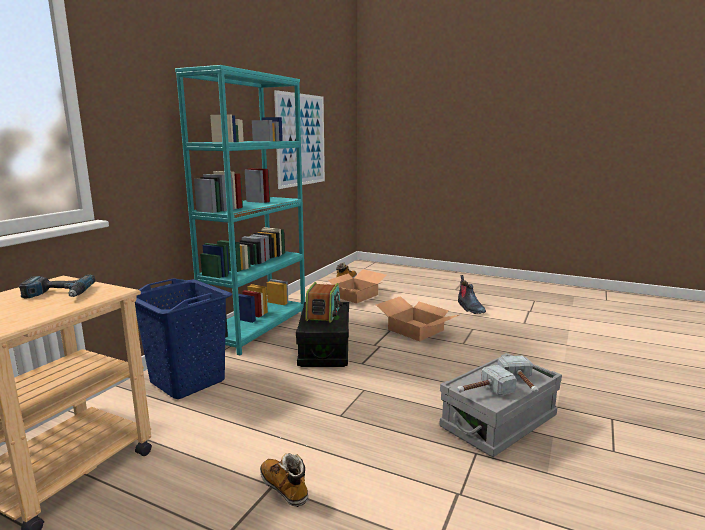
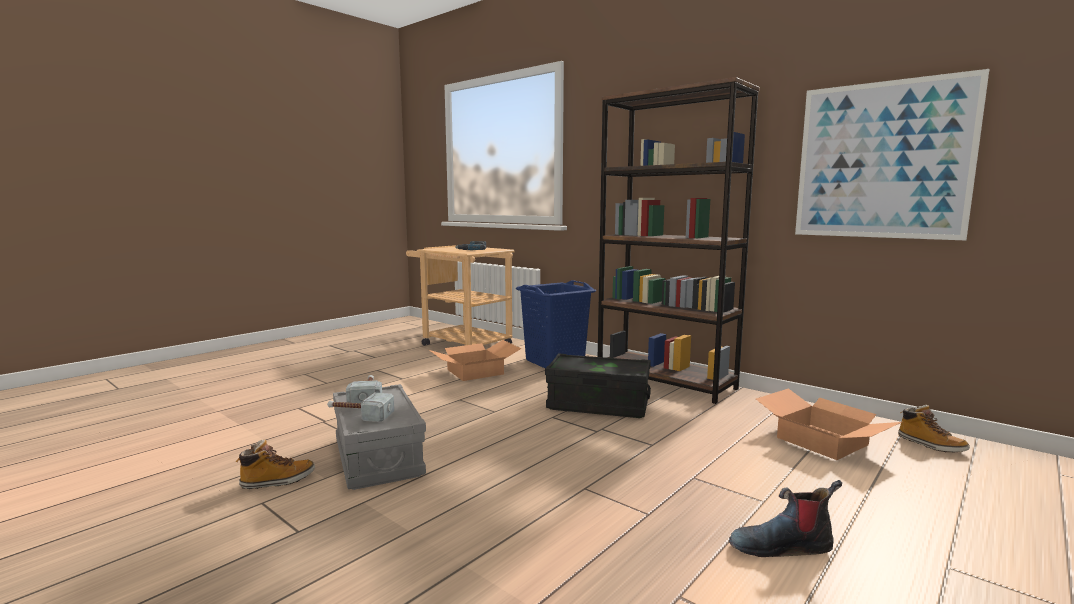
camera: 105 degrees right, 5 degrees down
turquoise bookcase [175,65,305,356] -> brown bookcase [598,77,760,404]
boot [260,453,308,507] -> boot moved to [236,439,315,489]
radio [305,282,343,323] -> none
cardboard box [376,296,459,342] -> cardboard box moved to [429,340,521,381]

